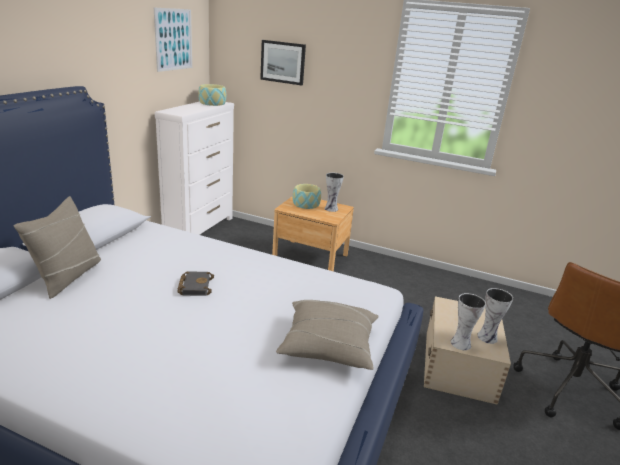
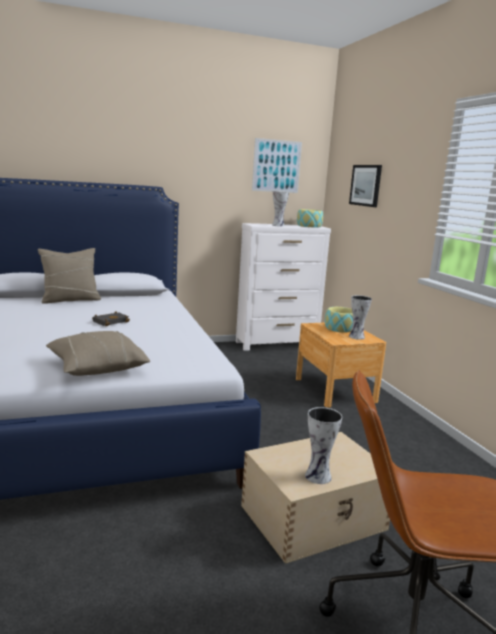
camera: 50 degrees right, 10 degrees down
vase [451,293,486,350] -> vase moved to [272,191,289,227]

